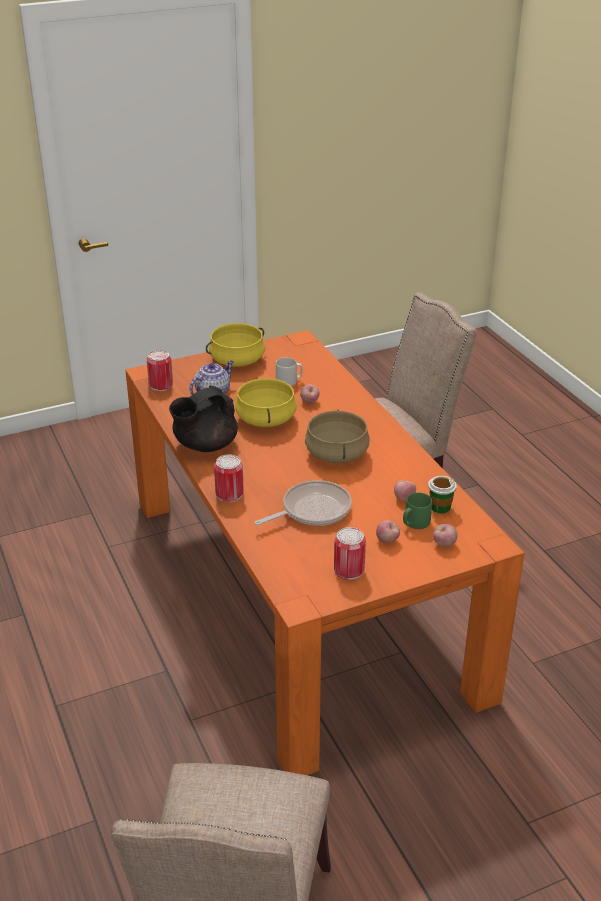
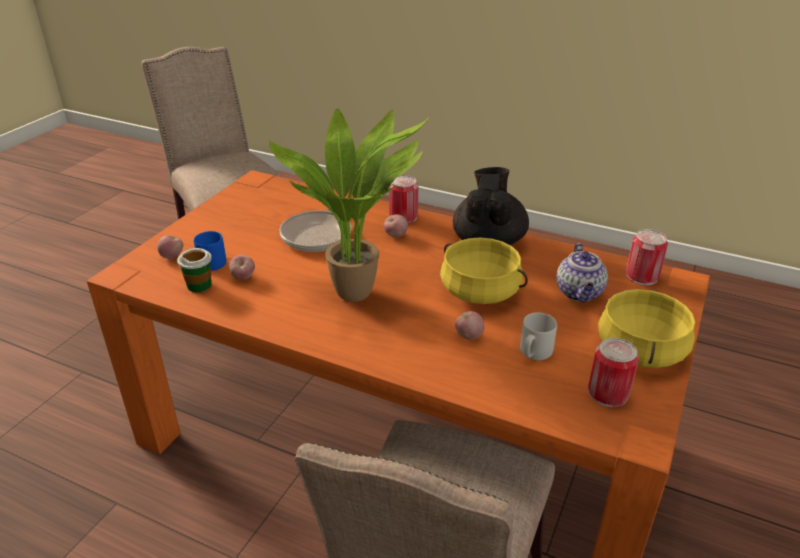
camera: 140 degrees right, 0 degrees up
beige cooking pot [305,410,370,463] -> potted plant [269,108,430,302]
can [334,527,366,580] -> can moved to [588,338,639,407]
apple [376,520,400,543] -> apple moved to [384,214,408,237]
green mug [403,493,432,529] -> blue mug [194,231,226,271]

